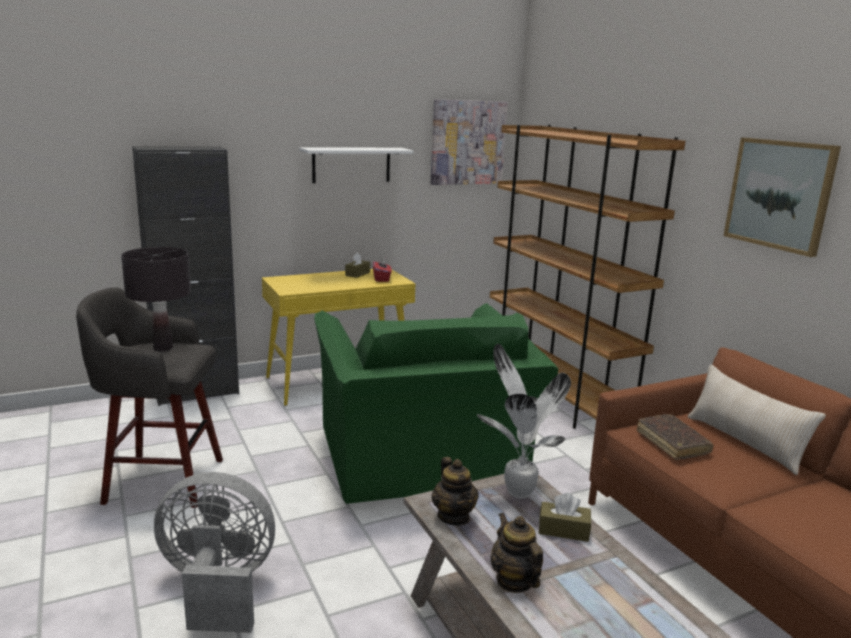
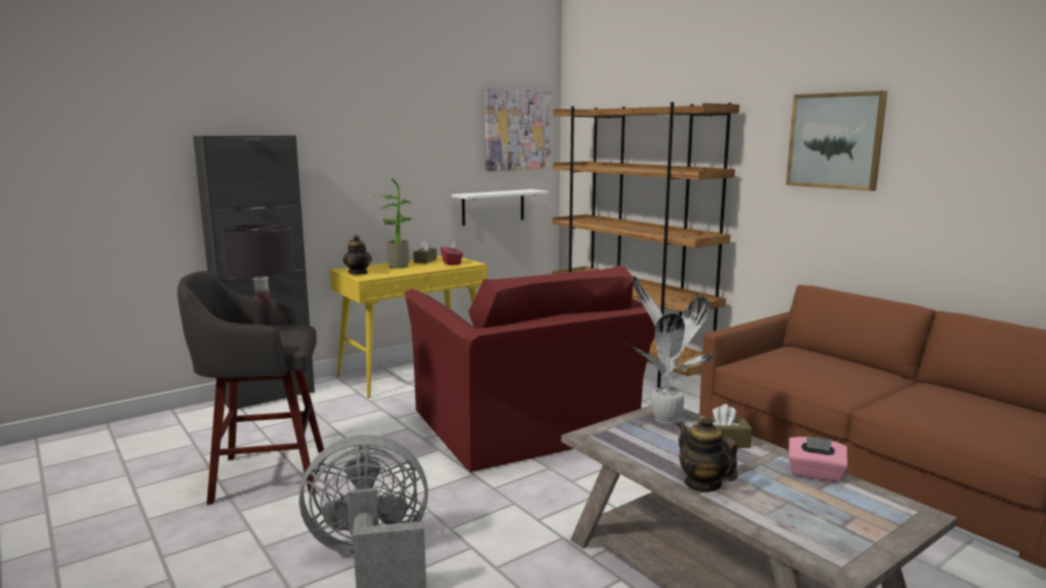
camera: 10 degrees left, 5 degrees down
white shelf [299,147,414,183] -> white shelf moved to [452,189,548,225]
green armchair [314,303,558,504] -> red armchair [404,266,664,472]
teapot [431,457,479,526] -> teapot moved to [343,235,372,274]
brown book [636,414,714,460] -> none
beige pillow [688,364,826,475] -> none
none -> potted plant [380,178,411,269]
none -> pink tissue box [788,436,848,483]

